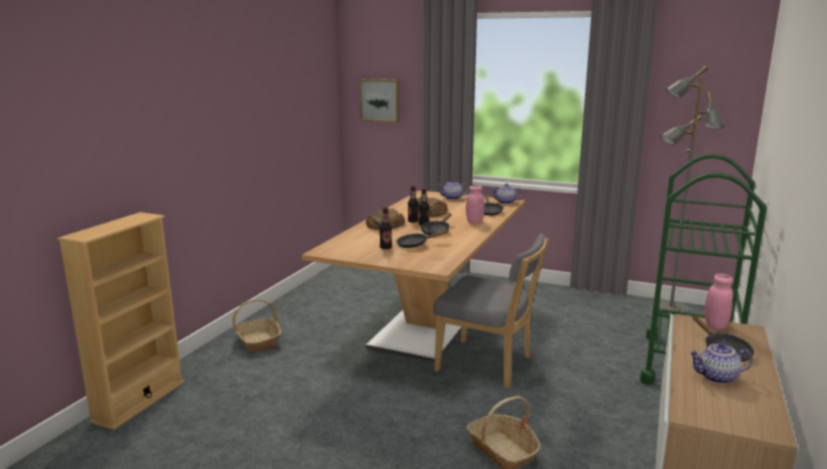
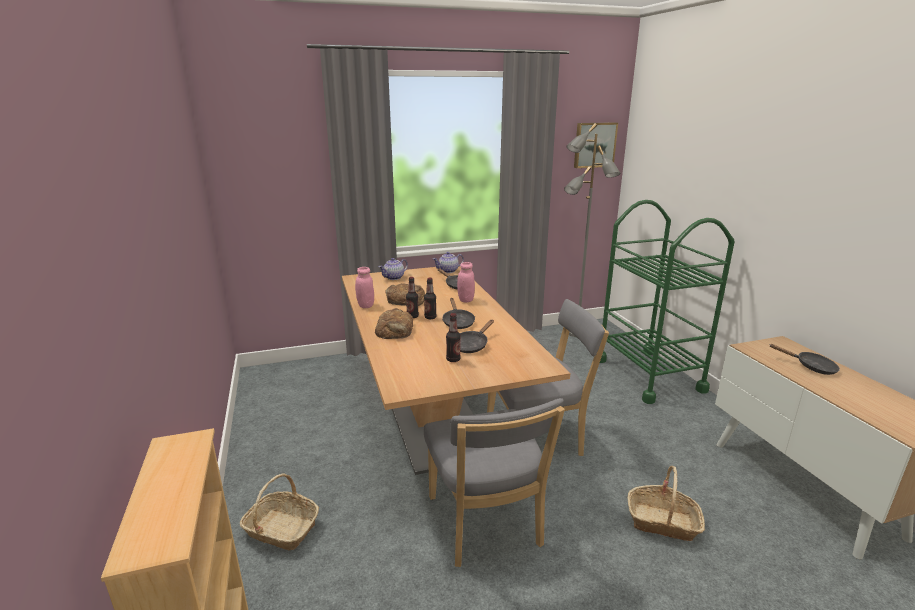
camera: 40 degrees left, 5 degrees up
picture [360,79,400,123] -> picture moved to [574,122,618,168]
teapot [689,342,753,384] -> none
pink jar [705,274,733,330] -> pink jar moved to [355,267,374,308]
none -> grey chair [424,398,565,567]

